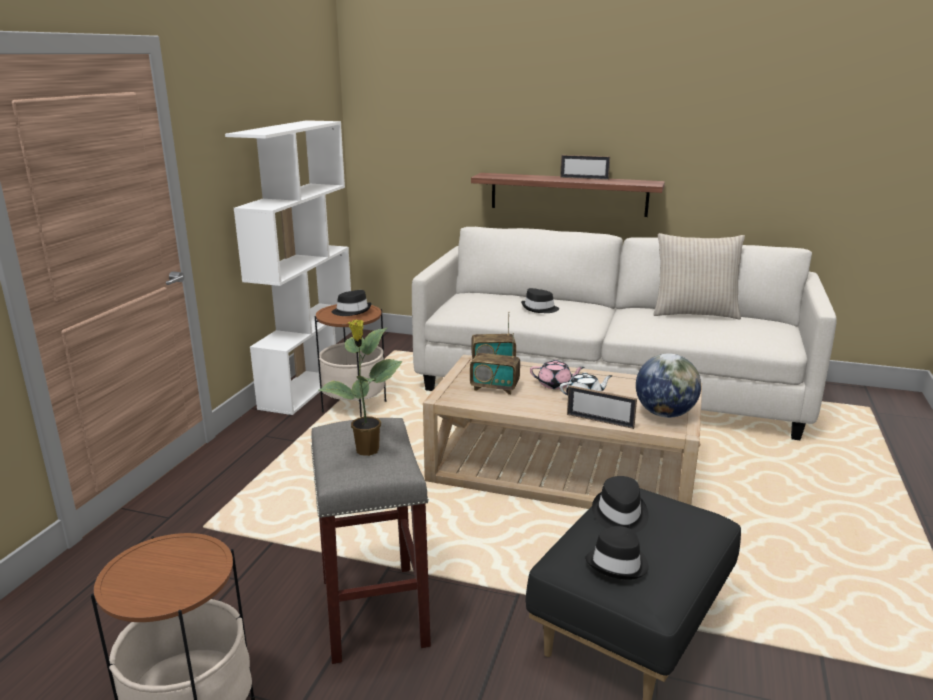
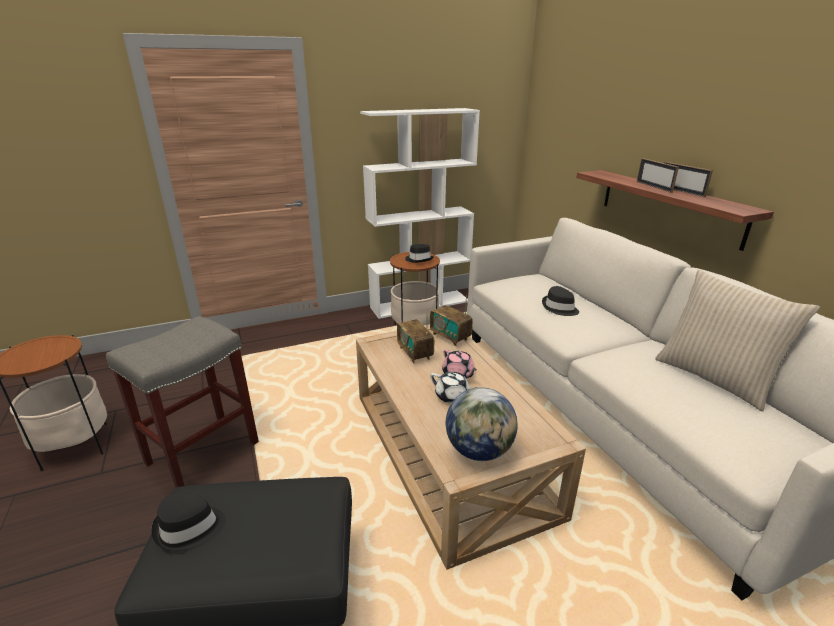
camera: 50 degrees right, 5 degrees up
potted plant [318,320,403,456] -> none
picture frame [567,385,637,429] -> picture frame moved to [637,158,679,193]
black hat [592,476,648,533] -> none

